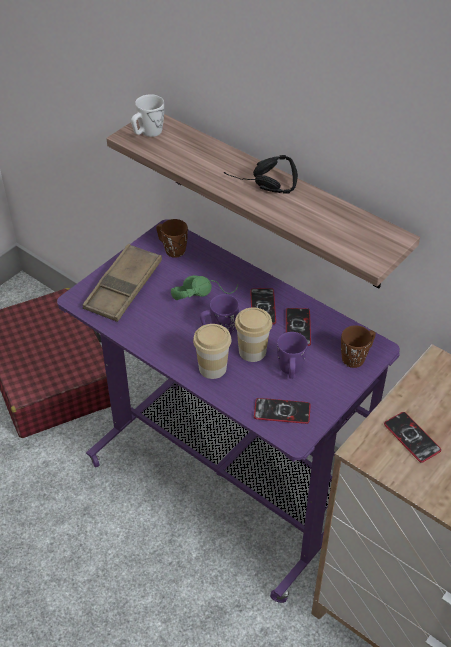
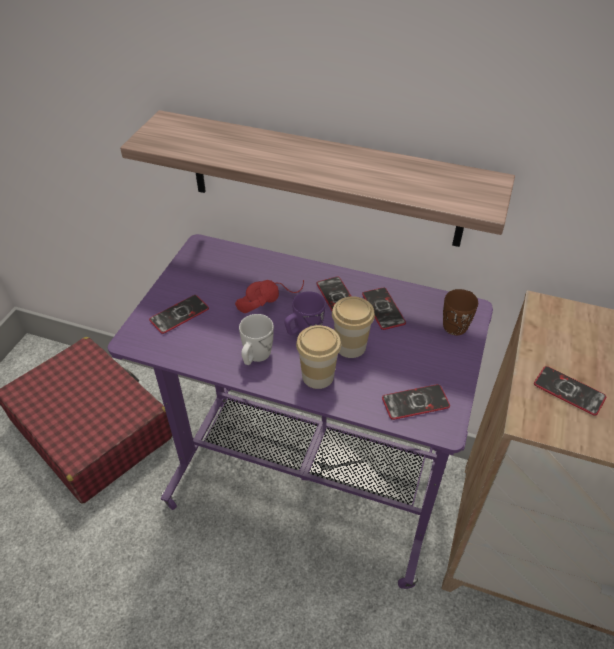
camera: 20 degrees left, 0 degrees up
brown tray [82,244,162,322] -> phone [149,295,209,334]
white mug [131,94,164,137] -> white mug moved to [239,314,274,365]
brown mug [156,219,188,258] -> none
green headphones [171,275,238,300] -> red headphones [235,280,304,313]
black headphones [224,155,298,194] -> none
purple mug [277,332,308,379] -> none

